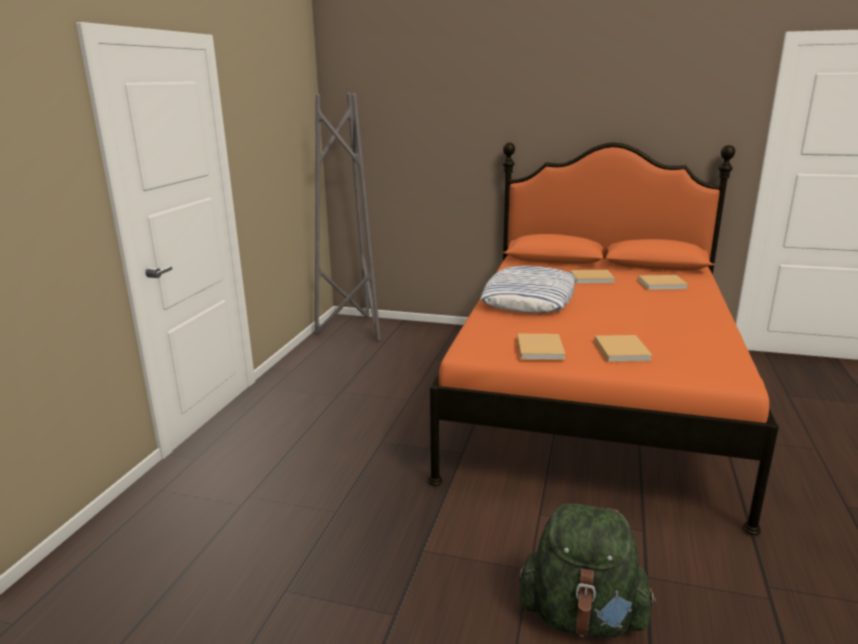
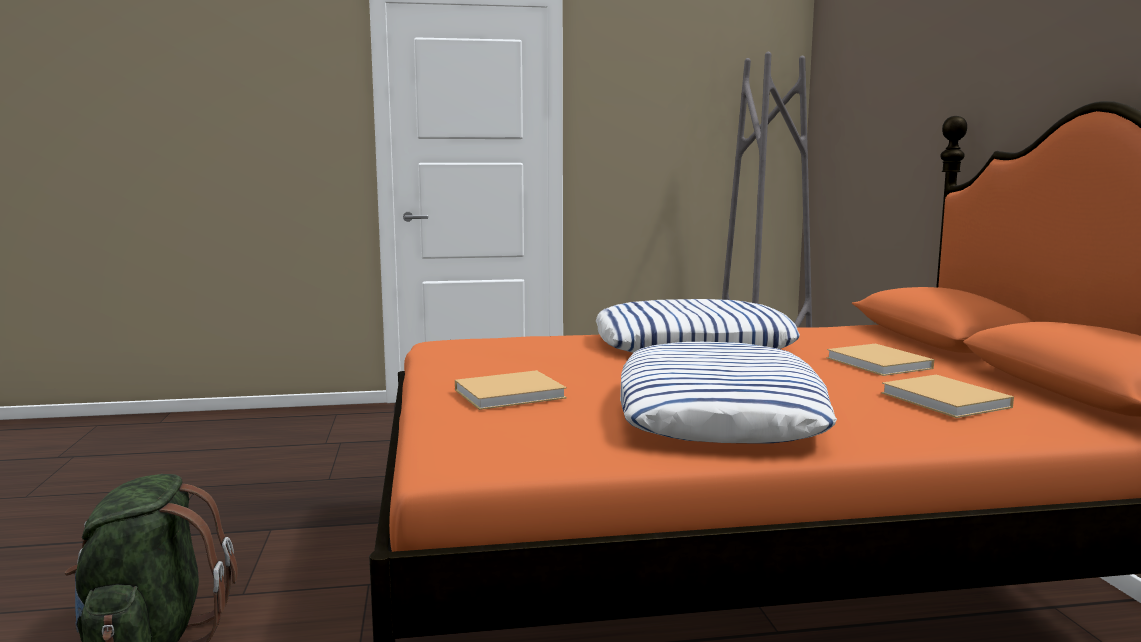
camera: 65 degrees right, 10 degrees down
beige book [517,334,566,360] -> none
none -> pillow [620,342,837,444]

